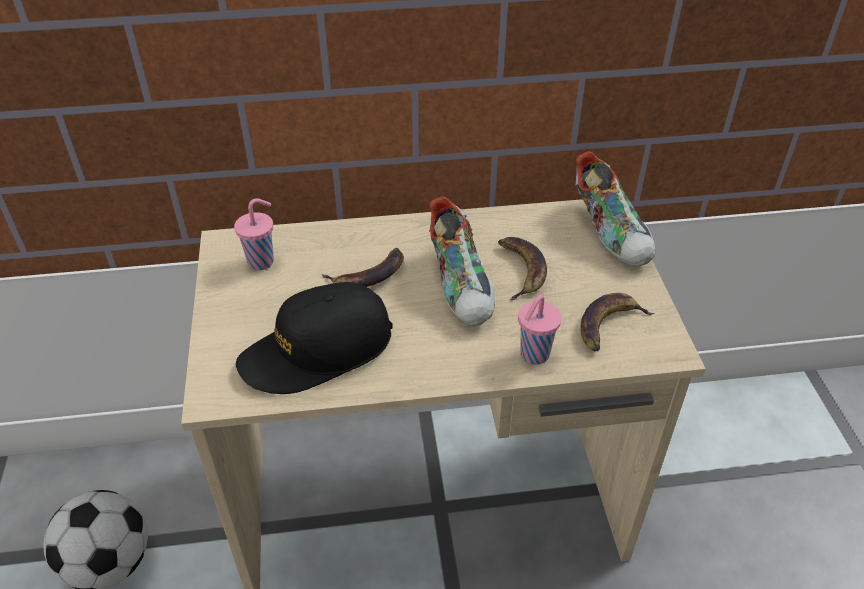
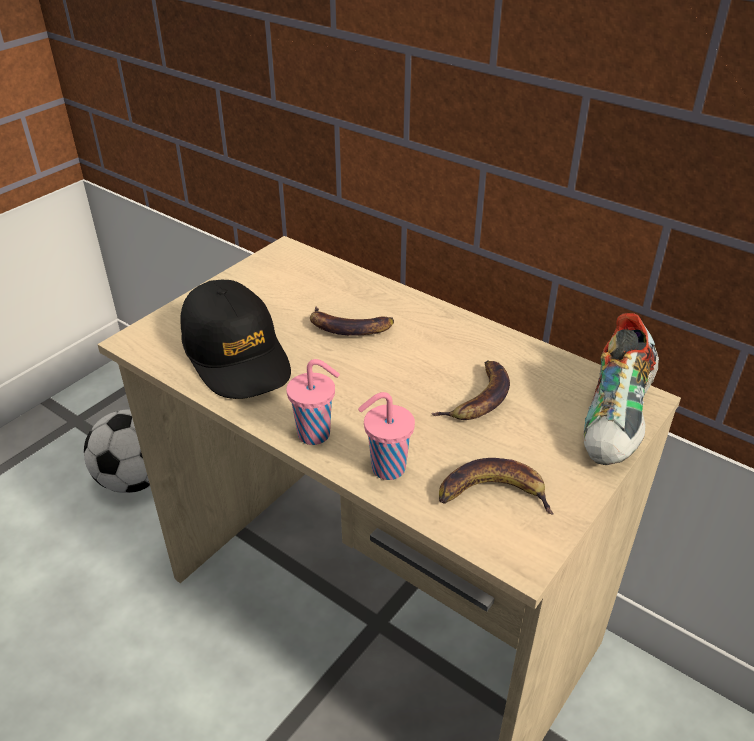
camera: 45 degrees right, 5 degrees down
pink cup [234,198,274,270] -> pink cup moved to [286,359,340,445]
black cap [236,282,393,394] -> black cap turned 135 degrees counterclockwise [180,280,291,399]
shoe [429,197,495,326] -> none

